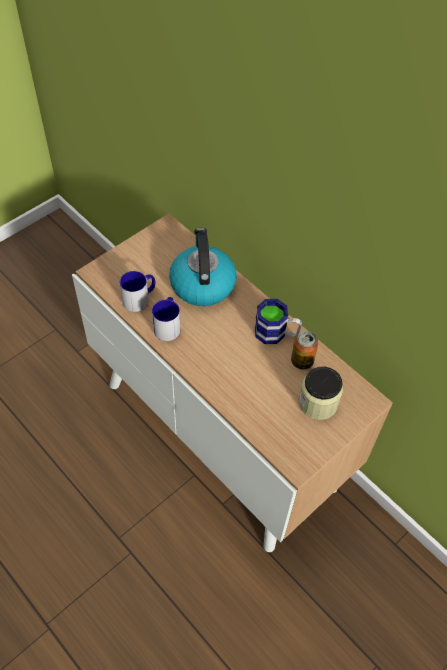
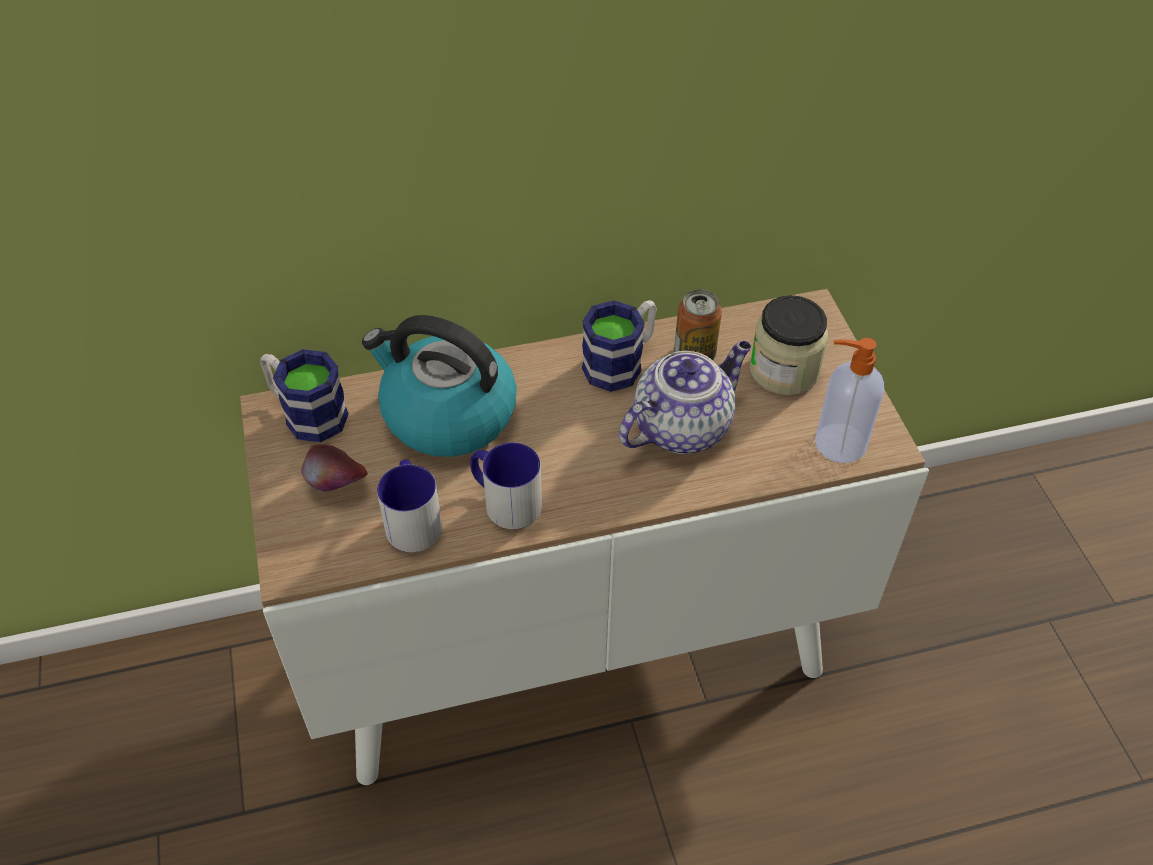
camera: 60 degrees left, 5 degrees down
none -> mug [260,349,349,442]
none -> apple [301,444,368,492]
none -> teapot [619,341,751,454]
none -> soap dispenser [815,338,884,463]

